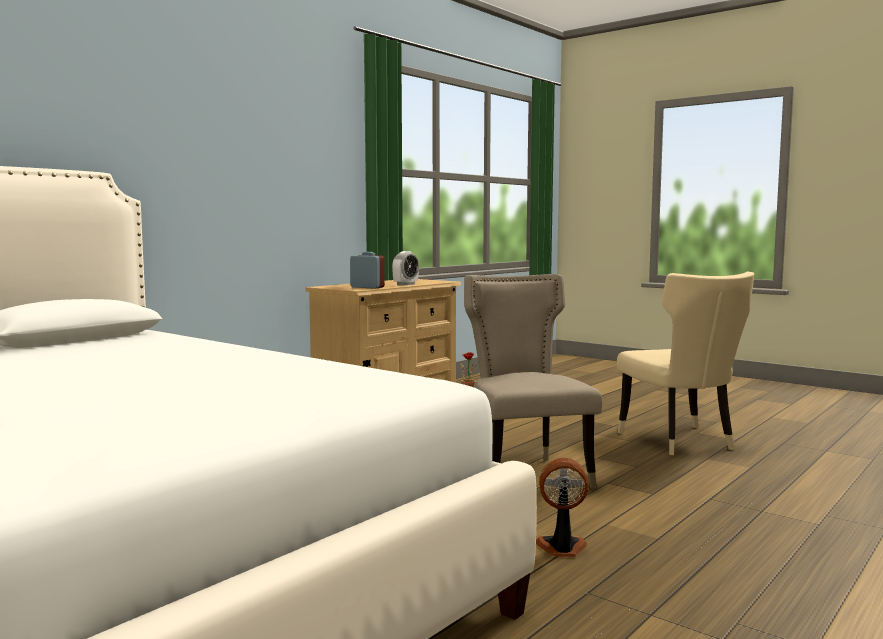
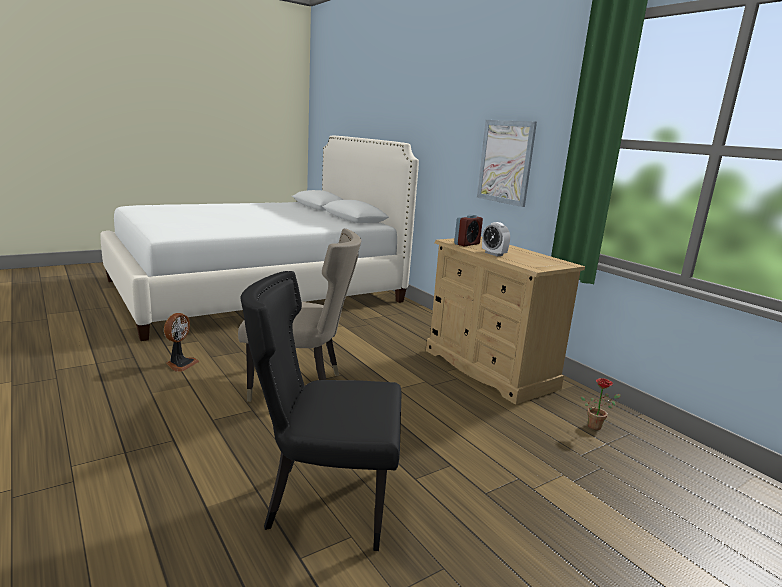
camera: 105 degrees right, 10 degrees up
beige chair [617,271,754,455] -> black chair [240,271,401,551]
none -> picture [477,120,537,207]

